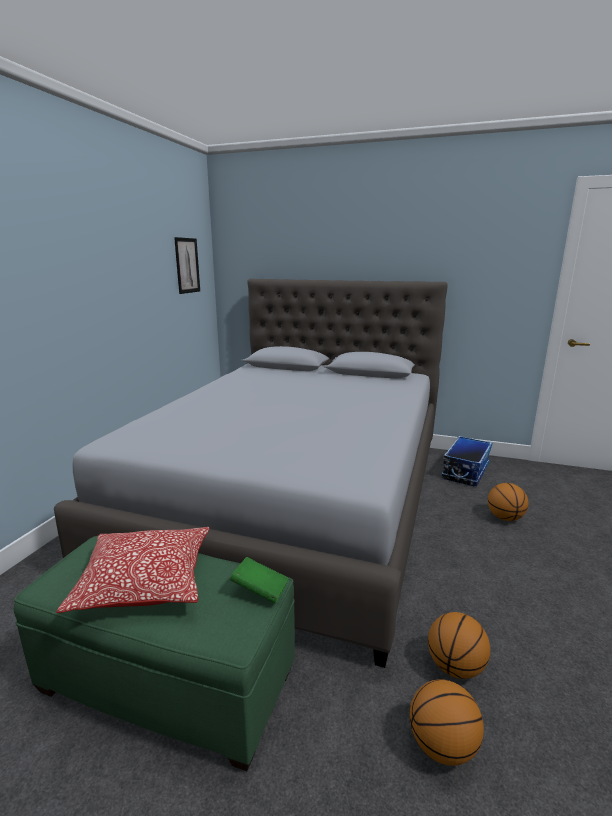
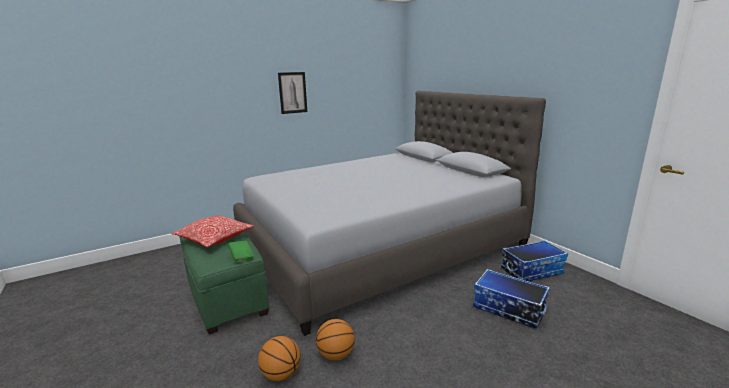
camera: 40 degrees right, 0 degrees up
picture [174,237,200,294] -> picture moved to [278,72,307,114]
basketball [488,483,529,521] -> storage box [473,269,550,329]

